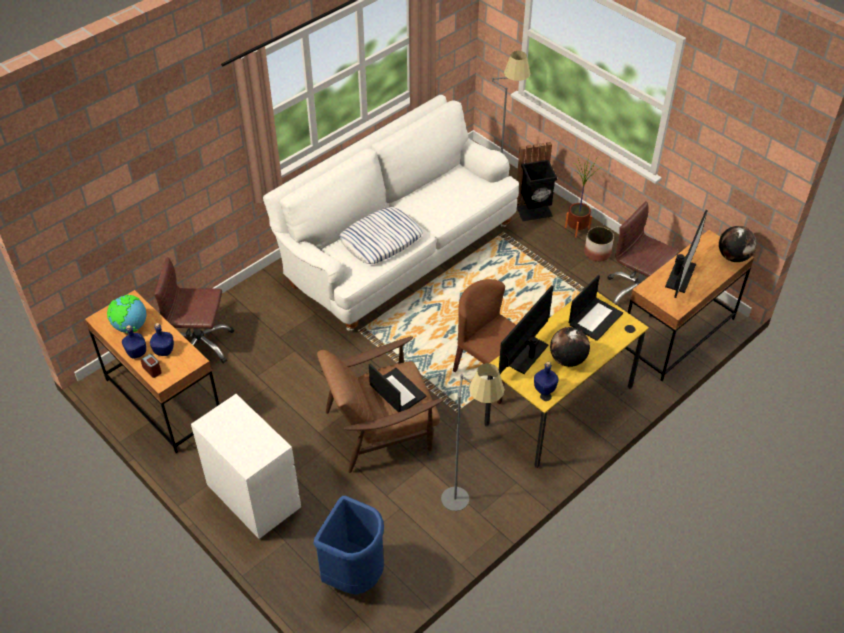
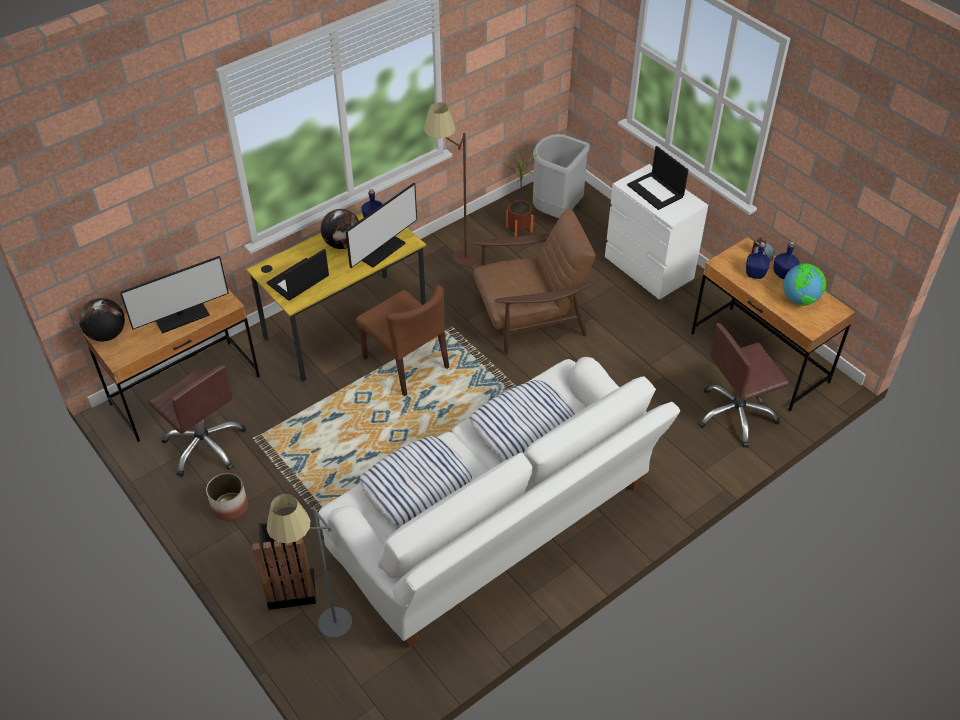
camera: 175 degrees left, 0 degrees up
brown office chair [154,257,234,364] -> brown office chair turned 150 degrees clockwise [698,323,789,447]
blue trash can [313,496,384,594] -> grey trash can [533,134,590,219]
laptop [369,364,426,412] -> laptop moved to [627,146,688,210]
grey floor lamp [441,363,505,511] -> brown floor lamp [424,102,478,266]
potted plant [565,153,602,238] -> potted plant moved to [505,145,537,237]
monitor [665,209,708,298] -> monitor turned 150 degrees counterclockwise [120,256,229,334]
none -> pillow [359,436,472,525]

